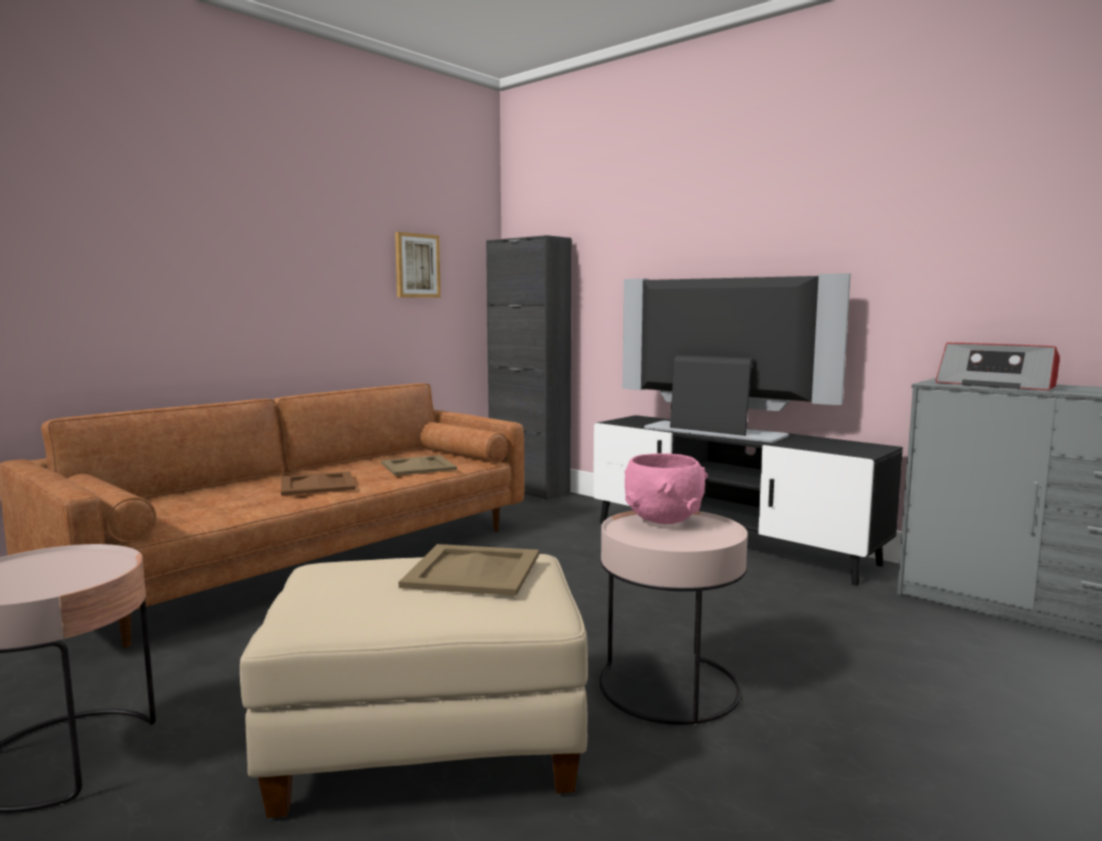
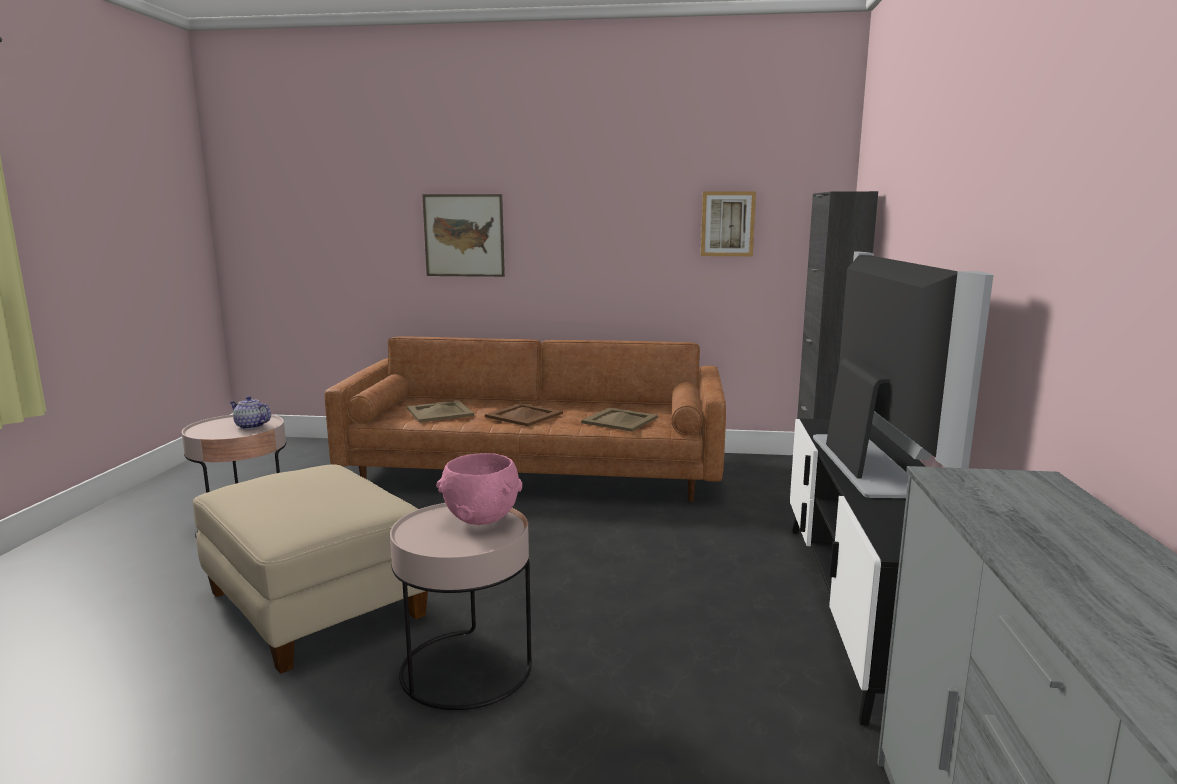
camera: 55 degrees right, 5 degrees up
beige tray [399,544,539,596] -> beige tray moved to [407,401,474,422]
radio [936,343,1060,390] -> none
none -> teapot [229,396,271,429]
none -> picture [422,194,505,277]

